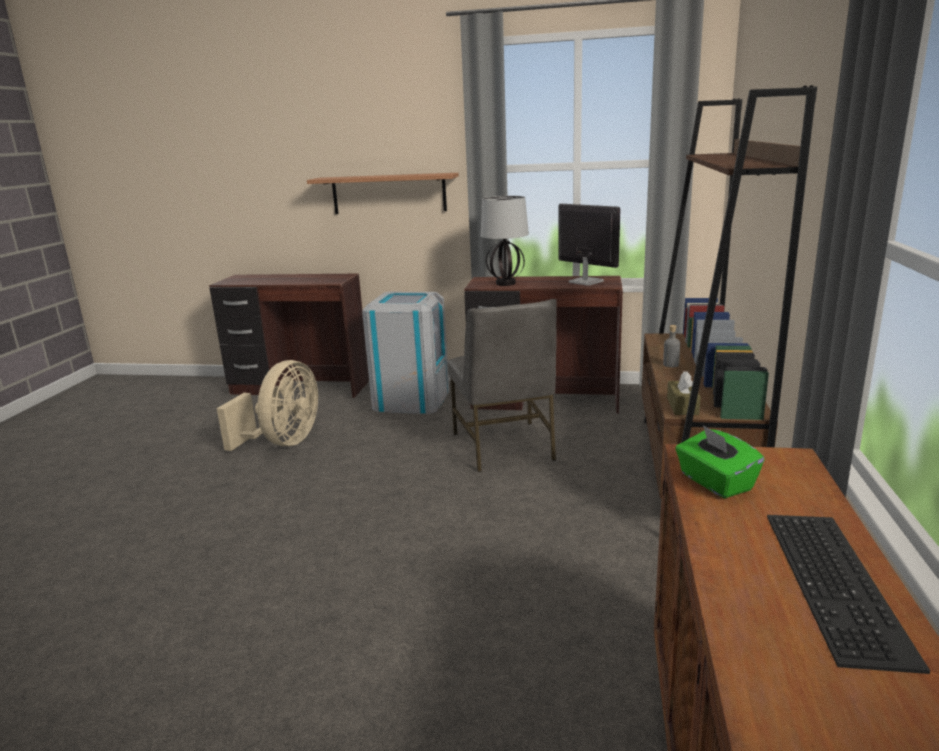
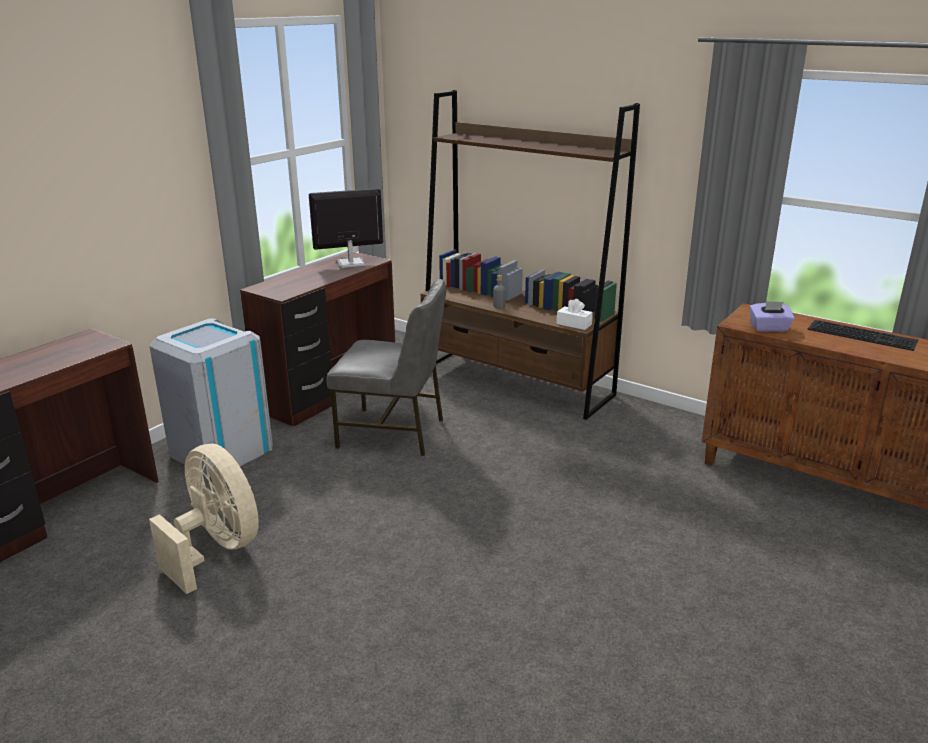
camera: 65 degrees left, 5 degrees up
shelf [307,173,459,214] -> none
table lamp [481,196,529,286] -> none
brown tissue box [667,371,701,415] -> white tissue box [557,299,593,330]
green tissue box [675,425,765,498] -> purple tissue box [749,301,795,332]

